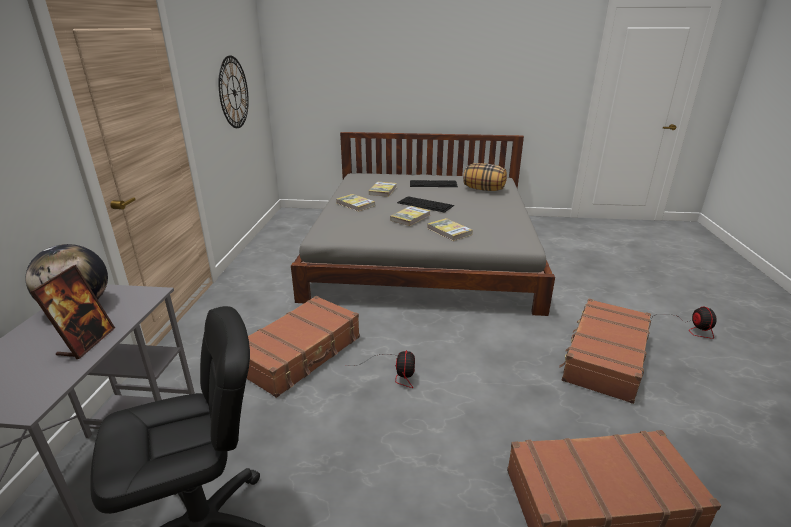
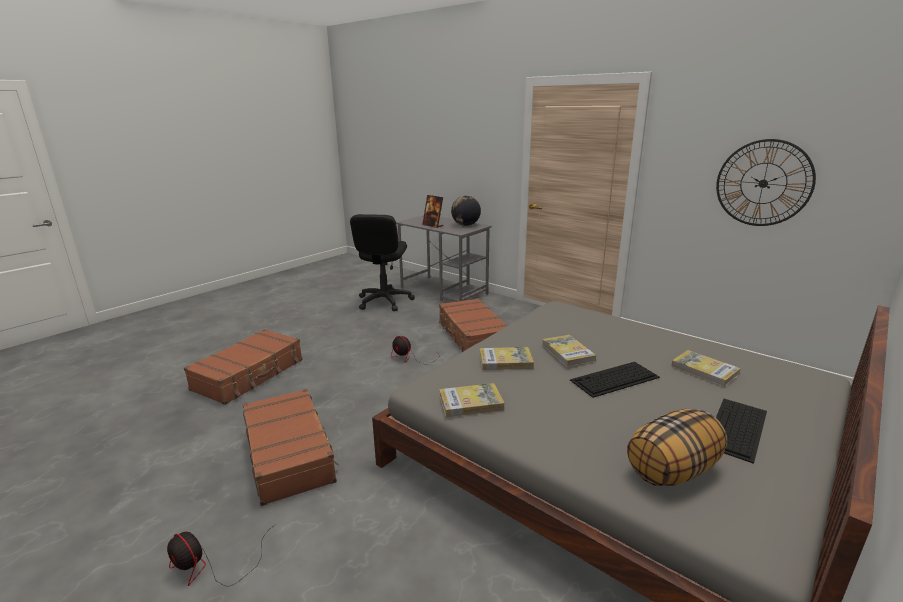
camera: 125 degrees right, 5 degrees down
book [336,194,375,212] -> book moved to [439,383,504,417]

